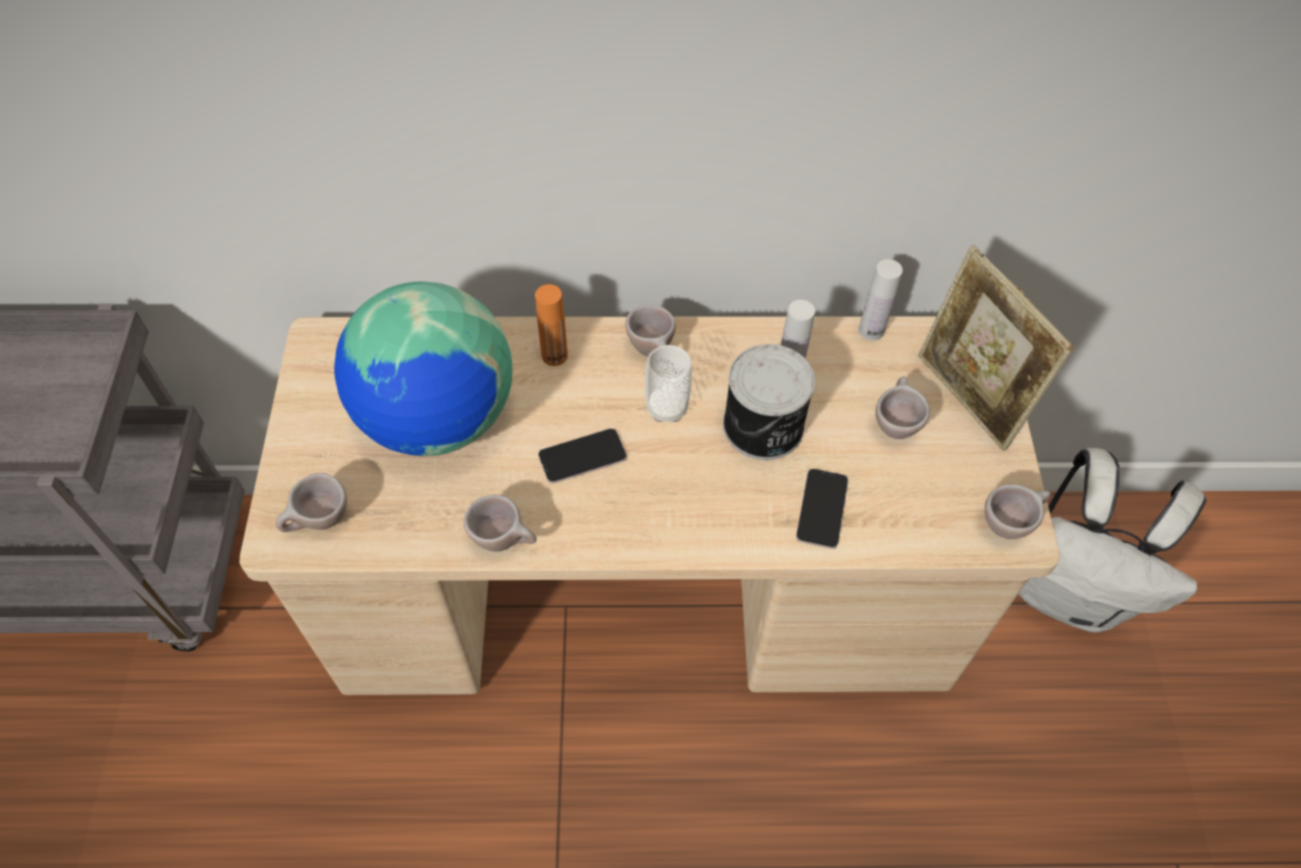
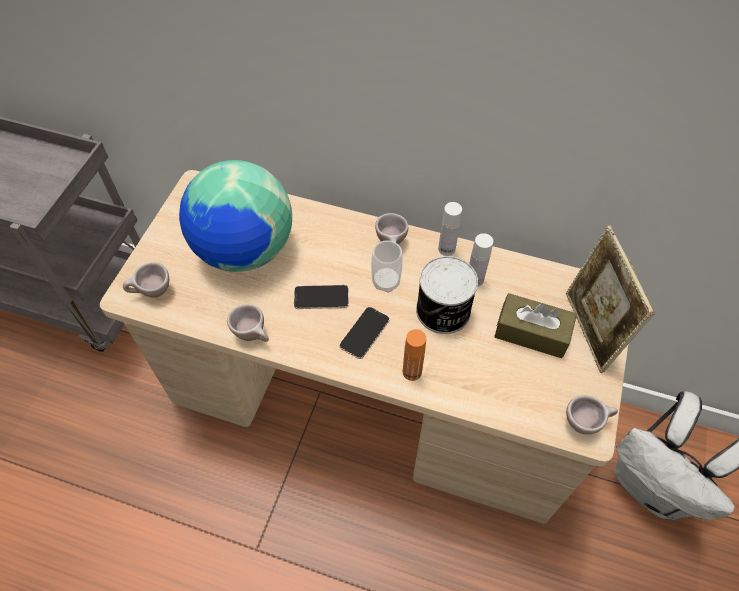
camera: 20 degrees right, 0 degrees up
orange bottle [535,284,568,366] -> orange bottle moved to [403,329,426,381]
phone [796,468,848,549] -> phone moved to [339,307,390,359]
white bottle [859,259,903,341] -> white bottle moved to [438,202,462,256]
beige cup [876,376,930,439] -> brown tissue box [494,293,577,358]

